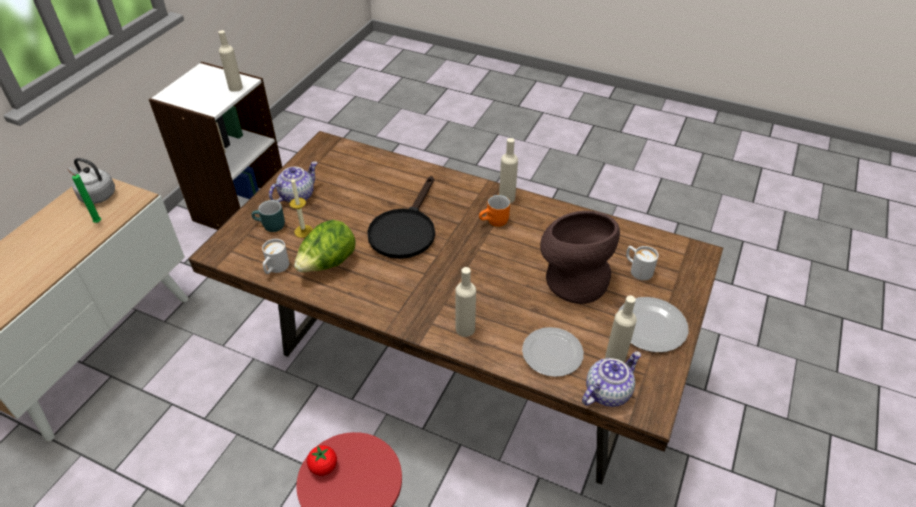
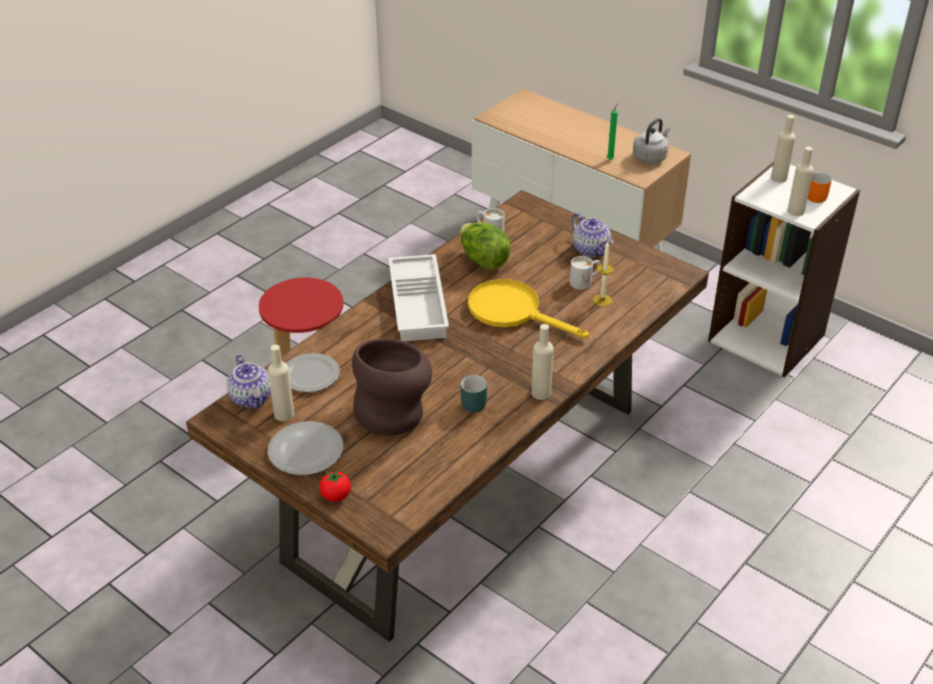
camera: 105 degrees right, 5 degrees down
turquoise mug [252,200,285,232] -> turquoise mug moved to [461,375,487,412]
candle [290,178,313,238] -> candle moved to [593,241,614,307]
tomato [307,445,337,476] -> tomato moved to [319,469,351,502]
black frying pan [367,176,435,259] -> yellow frying pan [468,279,589,338]
beige bottle [455,267,476,337] -> beige bottle moved to [771,115,795,183]
orange mug [479,195,510,227] -> orange mug moved to [808,172,832,203]
white mug [626,246,659,280] -> white mug moved to [570,256,600,290]
none -> white tray [389,254,449,341]

